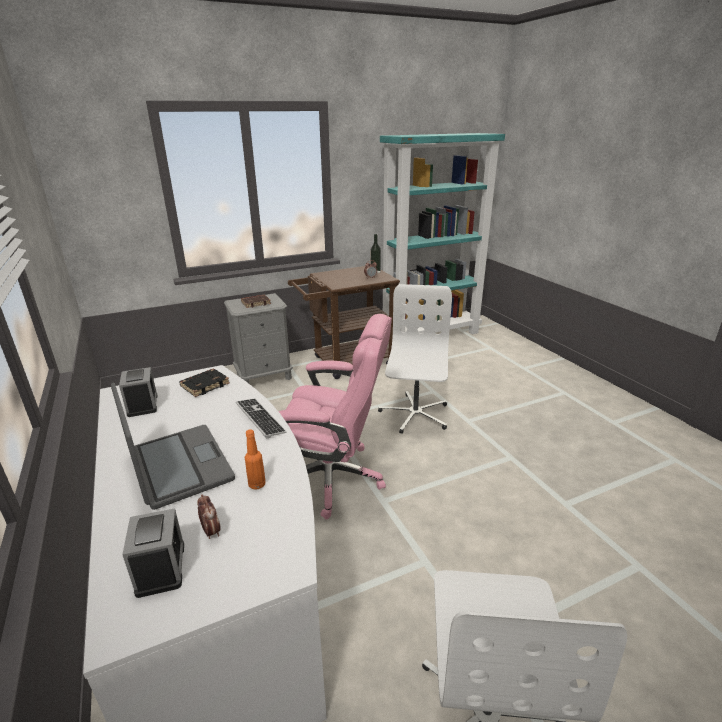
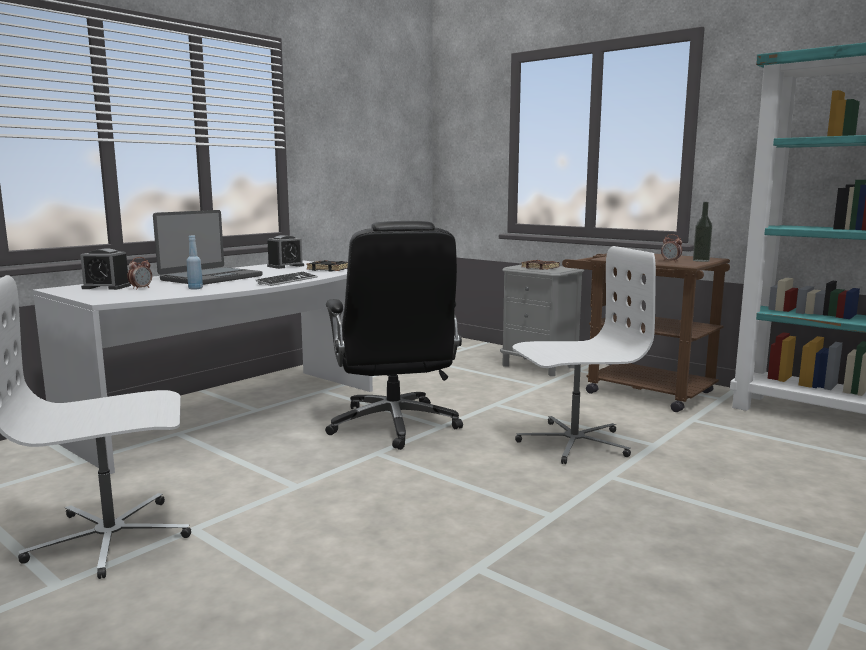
camera: 65 degrees right, 15 degrees down
alarm clock [122,508,184,598] -> alarm clock turned 45 degrees clockwise [80,248,131,290]
orange bottle [245,429,266,490] -> blue bottle [186,236,203,290]
pink office chair [278,314,392,519] -> black office chair [325,221,463,450]

